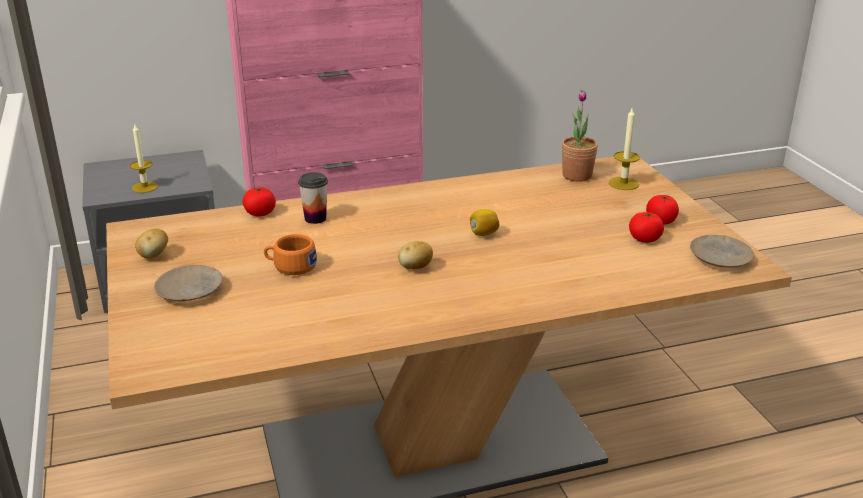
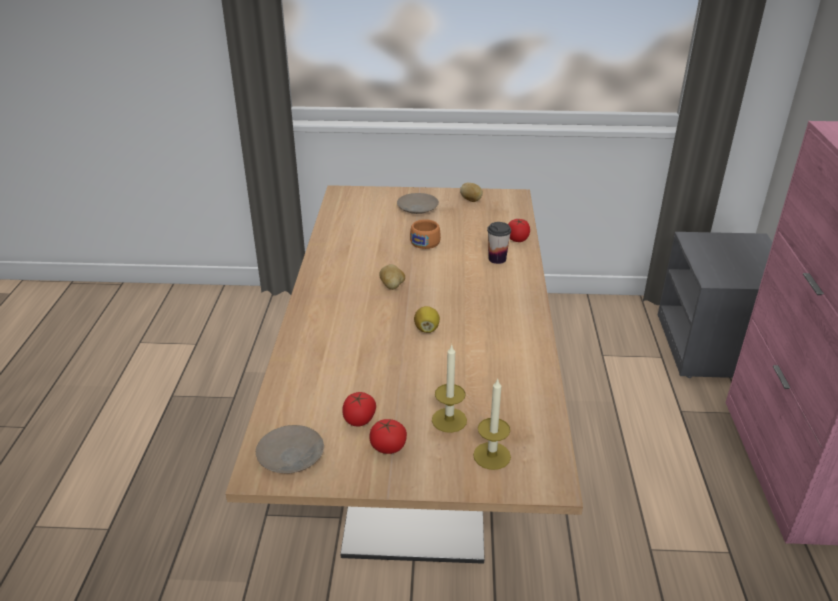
camera: 110 degrees right, 5 degrees up
candle [130,123,158,193] -> candle moved to [432,344,467,433]
potted plant [562,90,598,182] -> none

